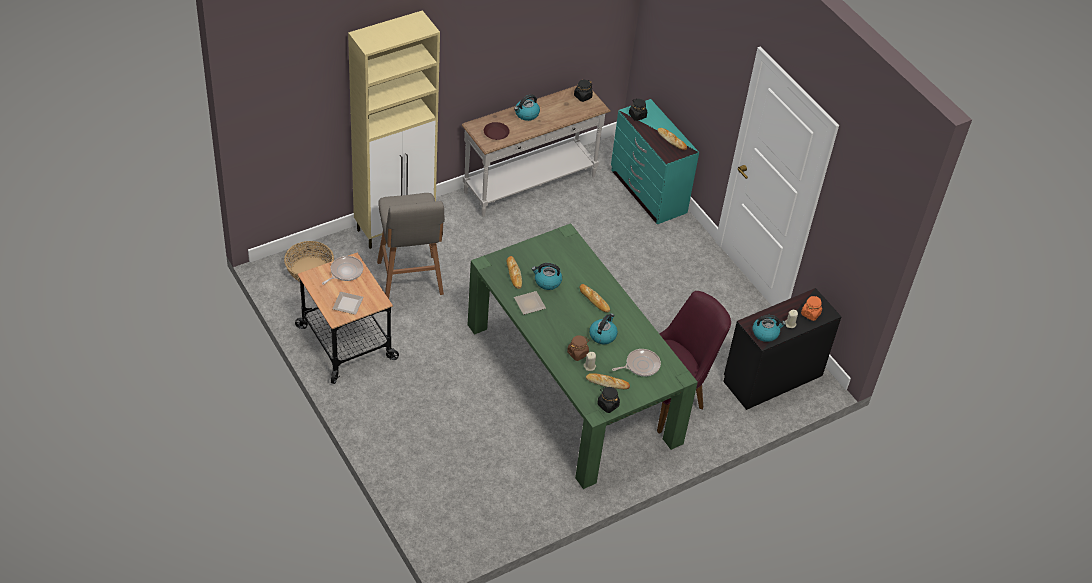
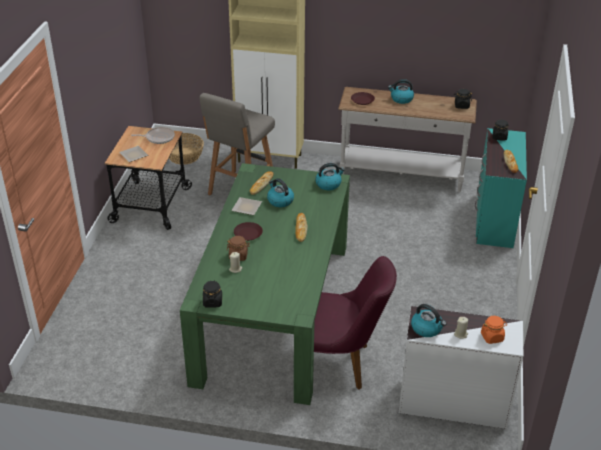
camera: 45 degrees right, 10 degrees down
bread [586,373,630,389] -> none
kettle [589,313,618,344] -> kettle moved to [315,163,345,190]
frying pan [612,349,661,376] -> none
black dresser [723,288,841,410] -> white dresser [399,306,523,429]
none -> brown plate [234,222,263,241]

